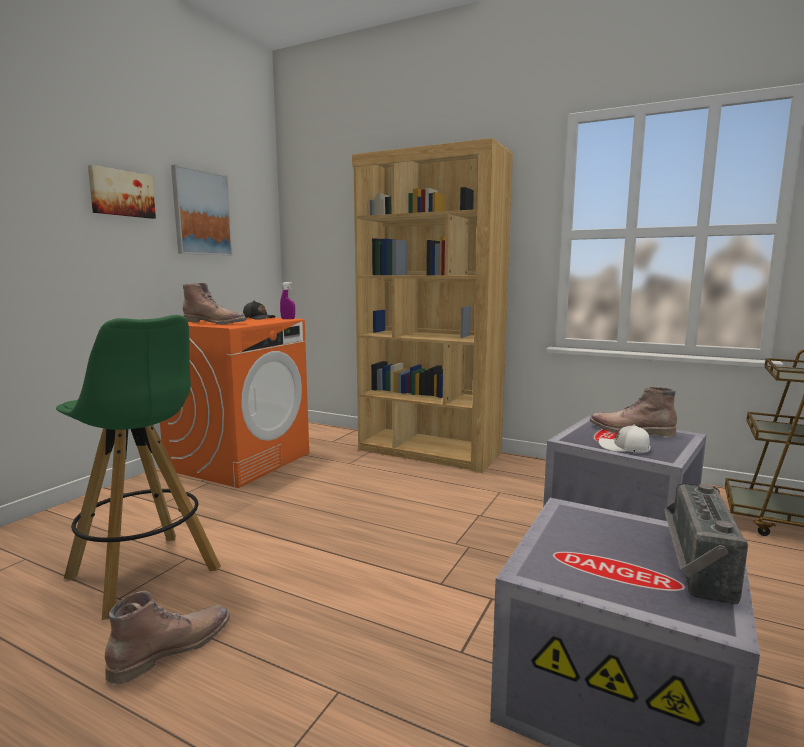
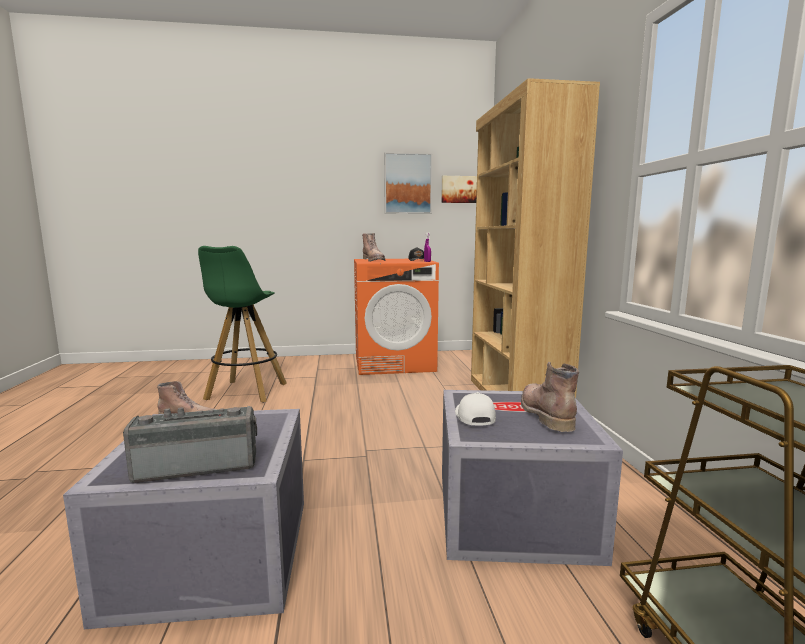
camera: 55 degrees right, 0 degrees up
picture [88,165,156,219] -> picture moved to [441,176,477,203]

